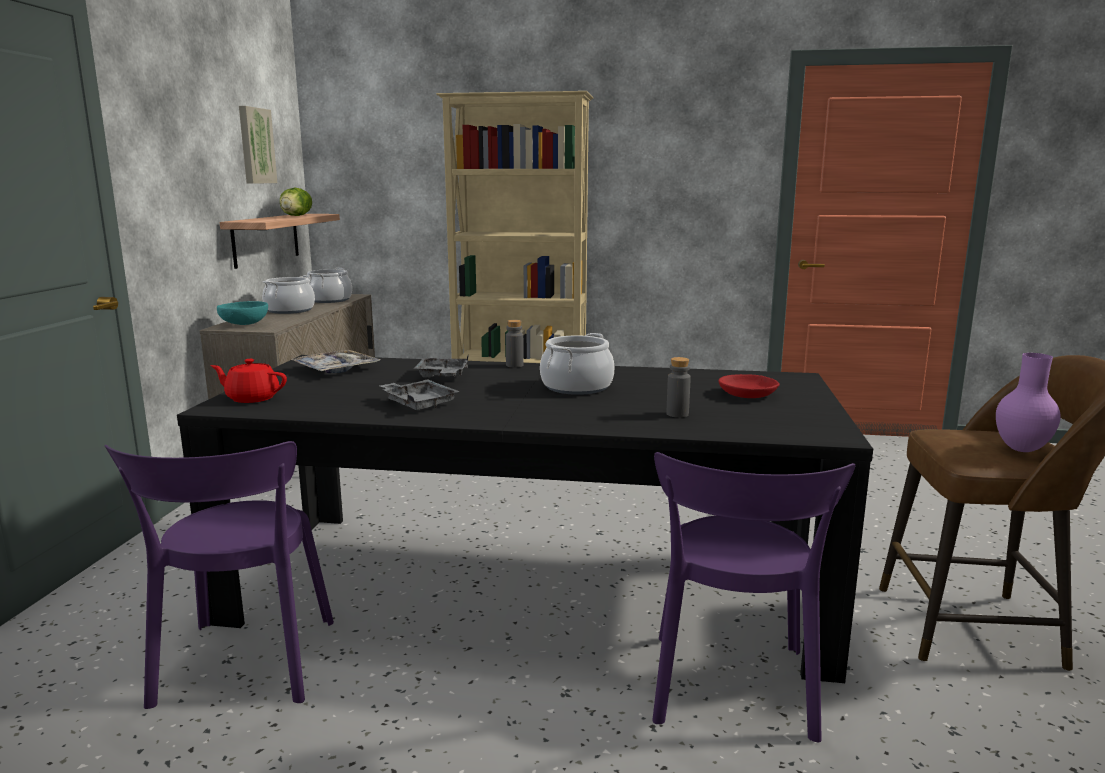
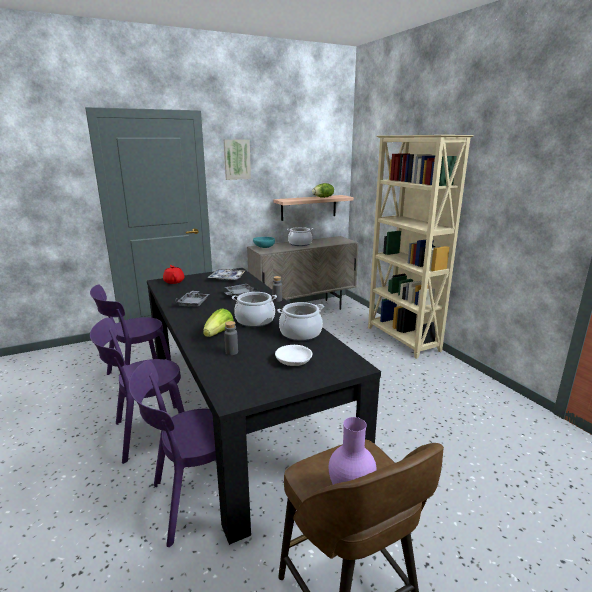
camera: 55 degrees right, 5 degrees up
picture [239,106,277,184] -> picture moved to [223,139,251,180]
cooking pot [307,268,352,303] -> cooking pot moved to [277,302,324,341]
red bowl [719,374,780,398] -> white bowl [275,345,313,366]
none -> purple chair [90,318,185,464]
none -> lettuce [203,308,234,337]

